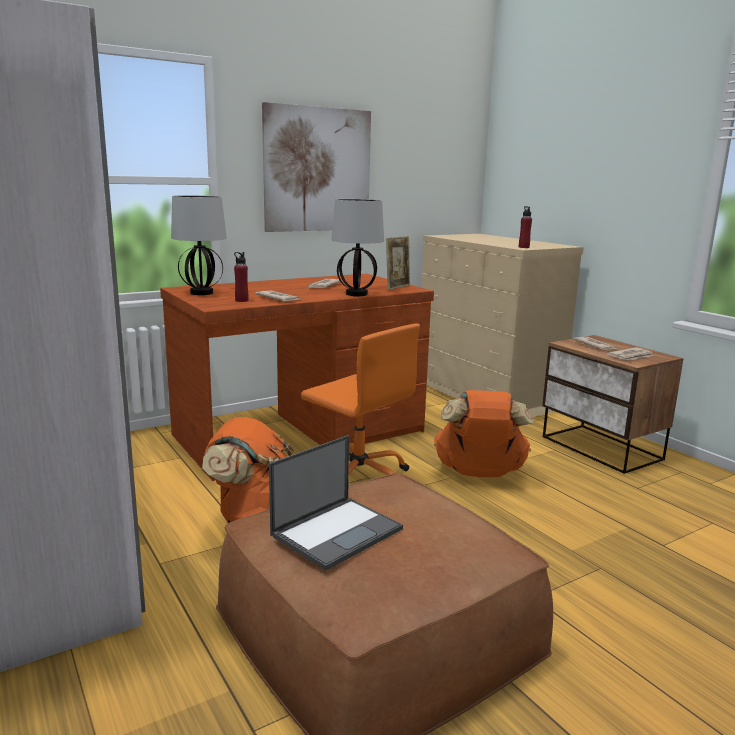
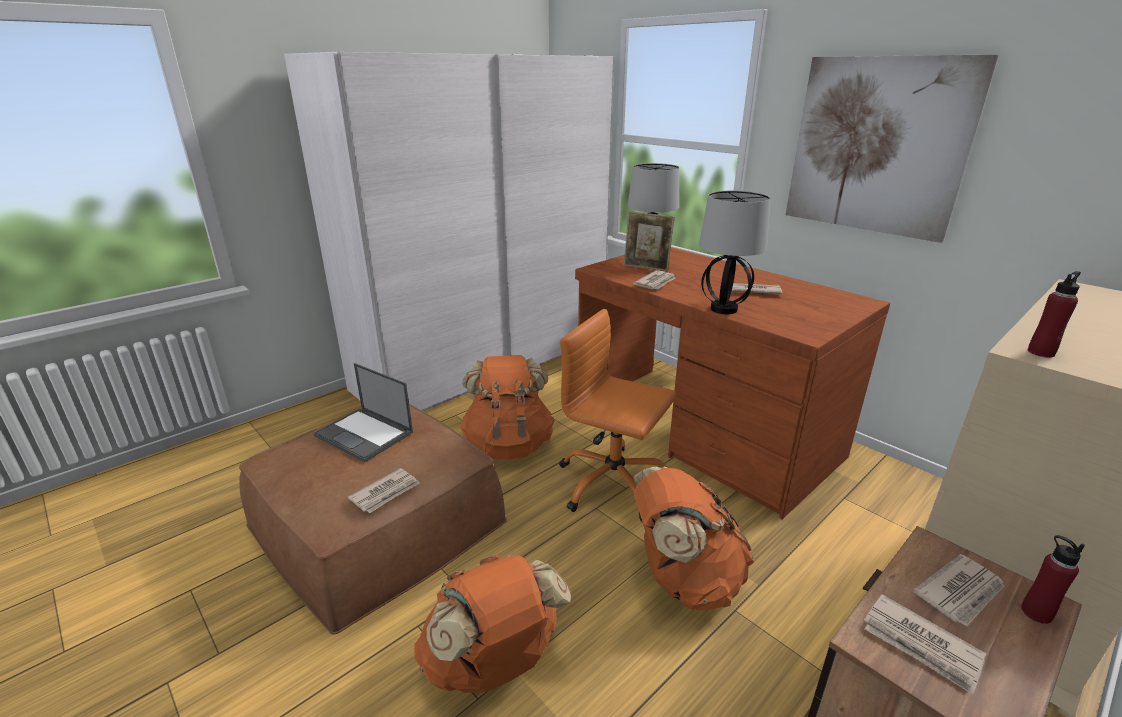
camera: 80 degrees right, 10 degrees up
red bottle [234,252,249,302] -> red bottle moved to [1021,535,1085,624]
orange office chair [301,324,420,475] -> orange office chair turned 90 degrees clockwise [559,309,676,522]
picture frame [386,236,410,290] -> picture frame moved to [624,211,675,272]
none -> newspaper [348,468,420,513]
none -> orange backpack [415,555,571,693]

